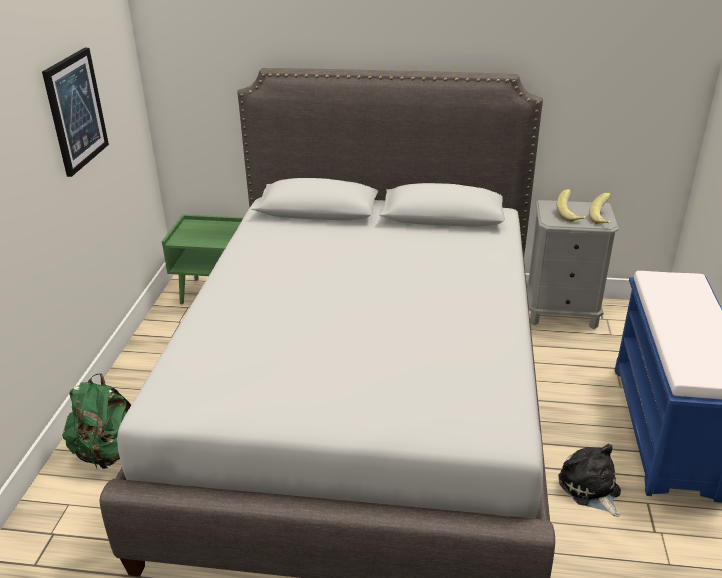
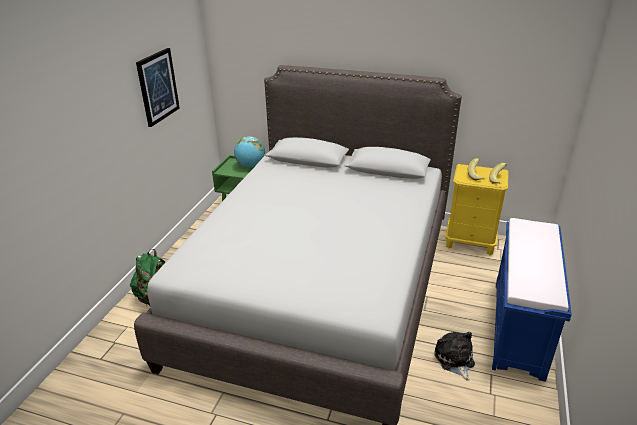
camera: 10 degrees right, 0 degrees up
grey nightstand [526,200,619,329] -> yellow nightstand [445,164,509,255]
none -> globe [234,136,265,167]

